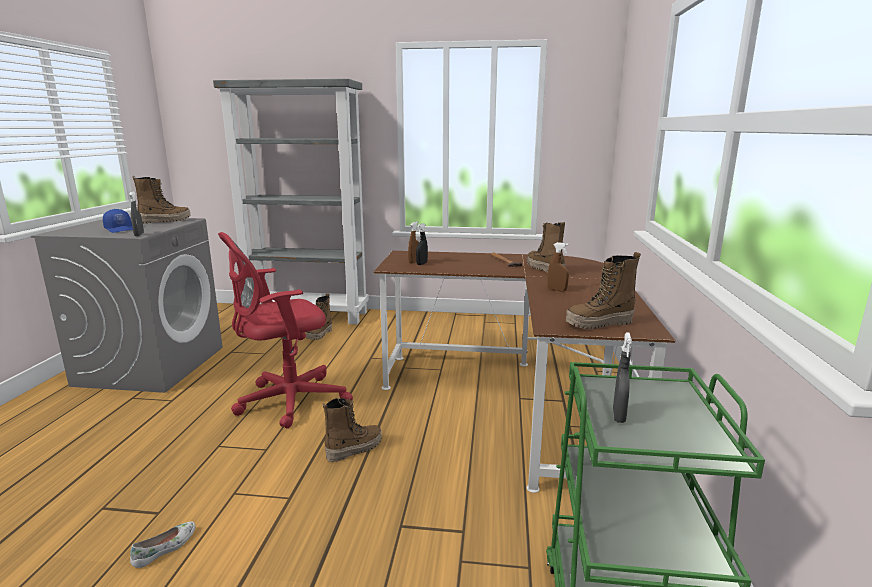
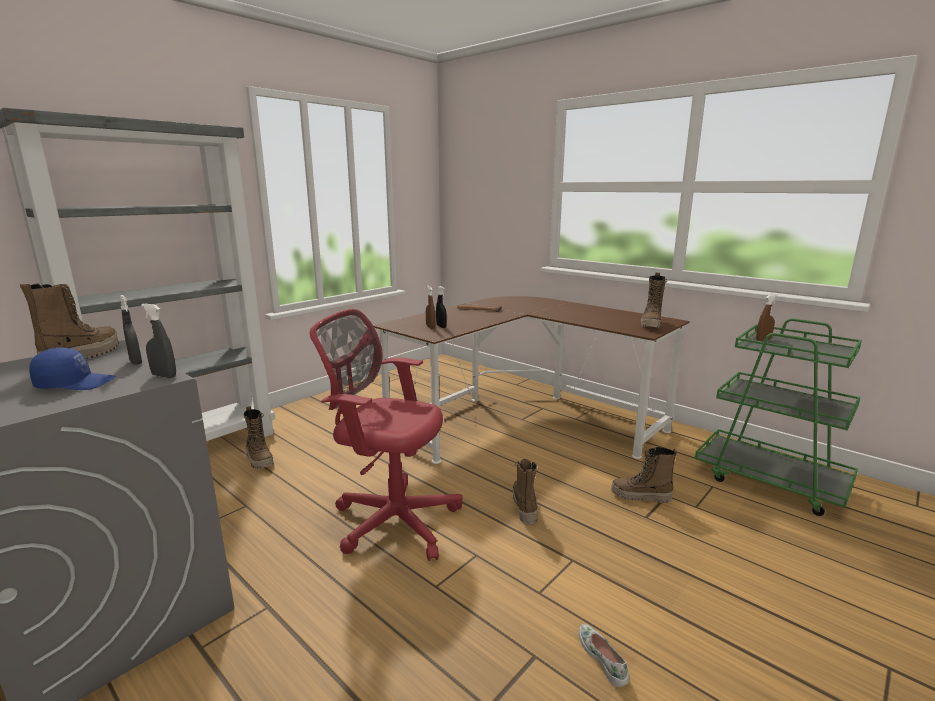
camera: 55 degrees left, 0 degrees up
red office chair [218,232,353,428] -> red office chair turned 105 degrees clockwise [310,309,463,561]
boot [527,222,565,273] -> boot moved to [611,447,677,503]
brown spray bottle [547,242,569,291] -> brown spray bottle moved to [756,294,778,341]
grey spray bottle [613,332,632,423] -> grey spray bottle moved to [120,295,142,365]

